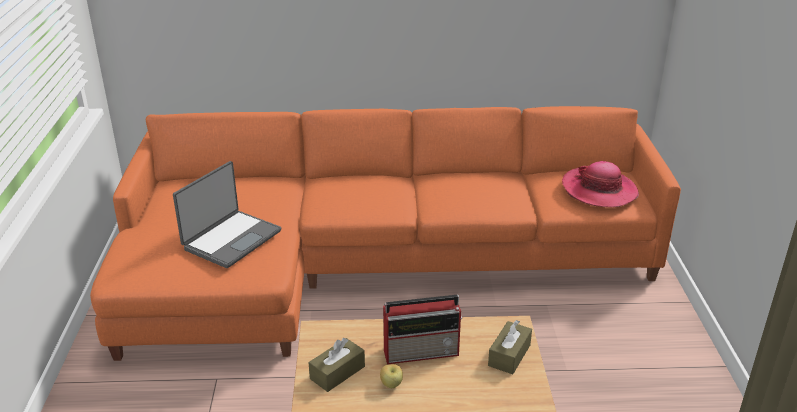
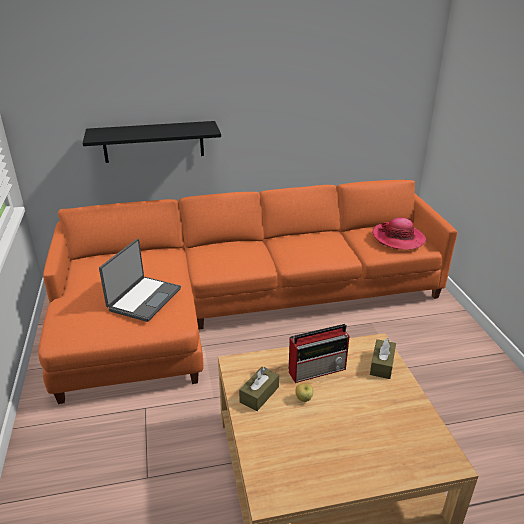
camera: 10 degrees left, 0 degrees up
none -> black shelf [83,121,221,163]

